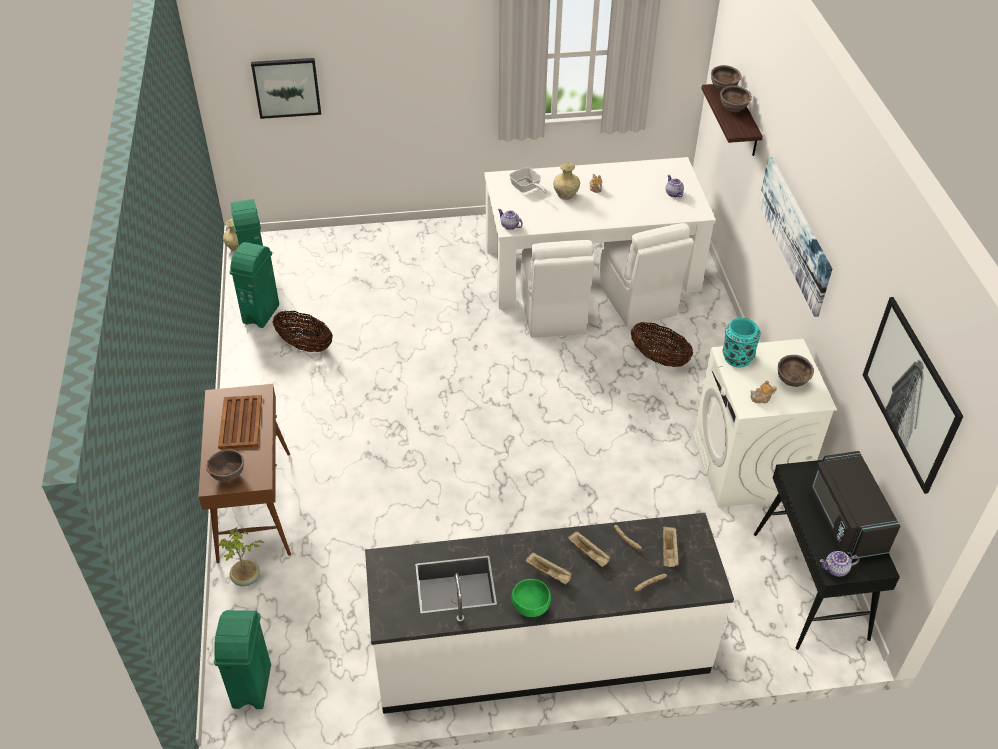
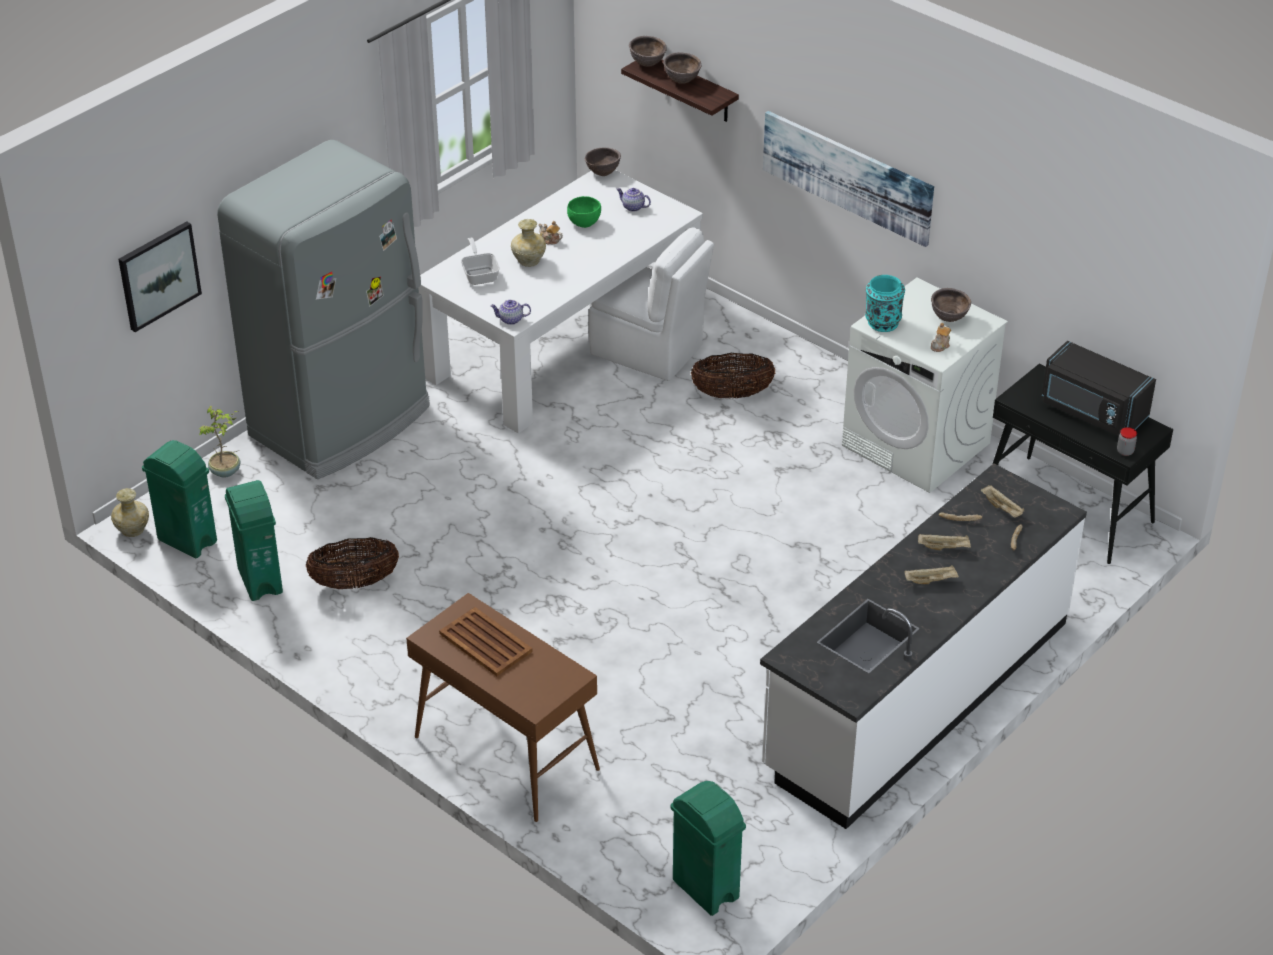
camera: 40 degrees left, 5 degrees down
brown bowl [206,449,244,482] -> brown bowl moved to [585,148,621,176]
potted plant [218,527,264,586] -> potted plant moved to [199,406,240,477]
frying pan [509,167,547,194] -> frying pan turned 120 degrees counterclockwise [461,237,500,285]
green bowl [511,579,551,617] -> green bowl moved to [567,196,601,228]
white chair [520,240,595,338] -> none
teapot [820,551,859,577] -> jar [1117,427,1137,456]
picture [863,297,964,494] -> none
none -> grey fridge [217,140,430,479]

